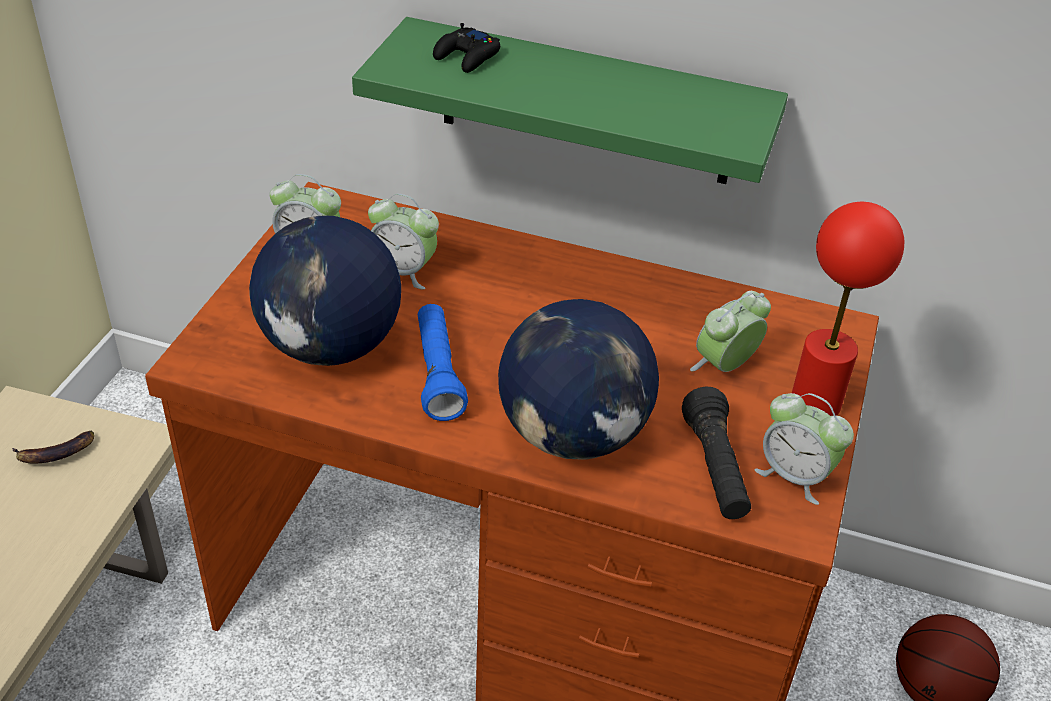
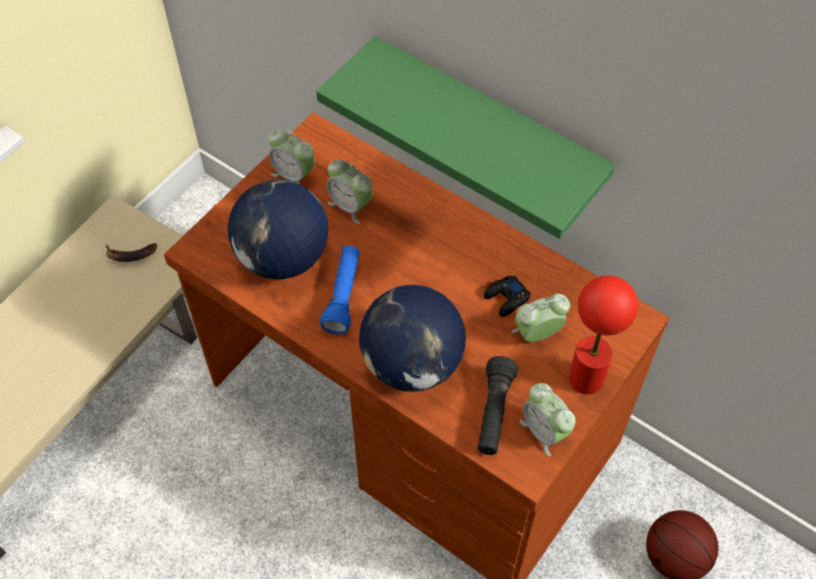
camera: 20 degrees right, 15 degrees up
black game controller [433,23,500,73] -> black game controller moved to [484,276,530,317]

